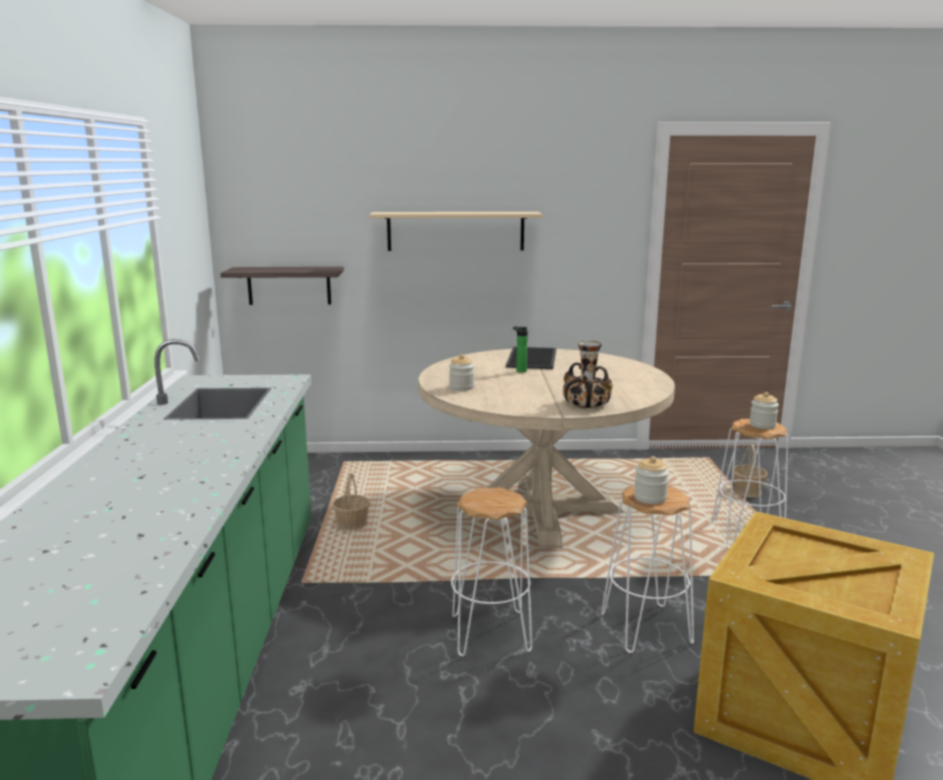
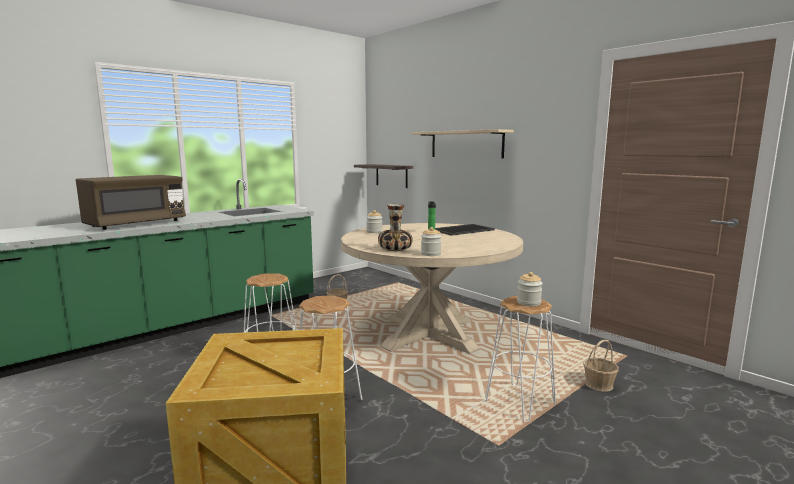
camera: 50 degrees right, 5 degrees down
jar [634,456,669,504] -> jar moved to [421,227,442,256]
none -> brown microwave [76,175,186,230]

